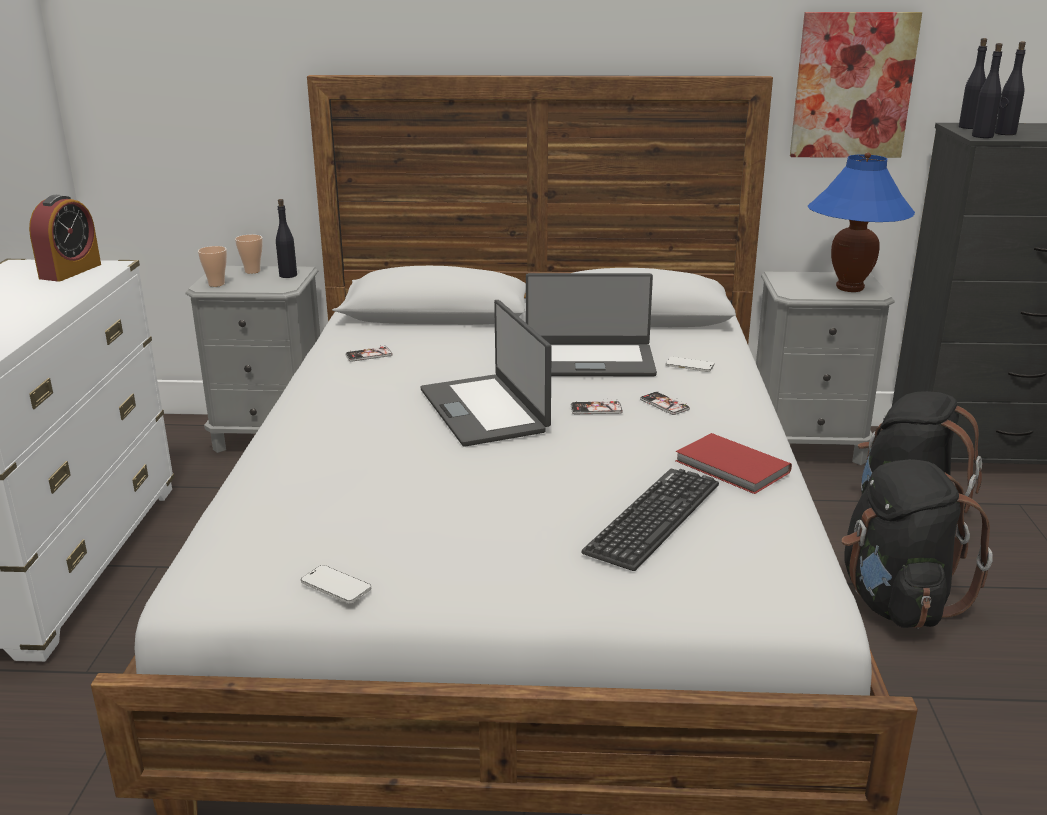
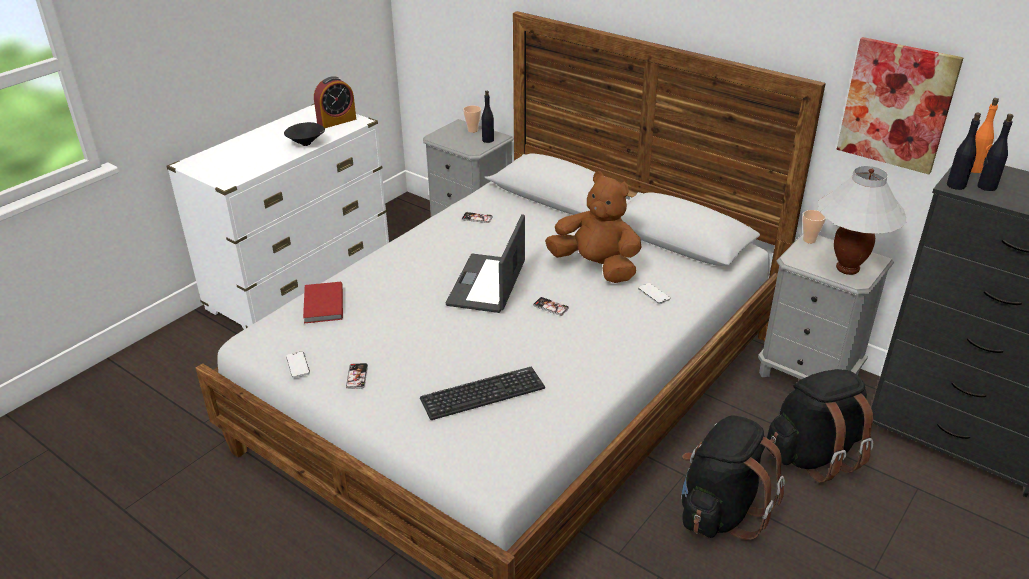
camera: 35 degrees right, 10 degrees up
cup [198,246,227,287] -> cup moved to [802,210,826,243]
laptop [526,273,657,376] -> brown plush toy [545,172,641,283]
phone [640,391,690,415] -> phone moved to [346,363,368,389]
red book [676,433,792,494] -> red book moved to [303,282,343,324]
blue table lamp [808,153,915,292] -> white table lamp [818,166,907,275]
black bottle [959,38,987,129] -> orange bottle [971,98,999,173]
none -> black bowl [284,122,325,146]

